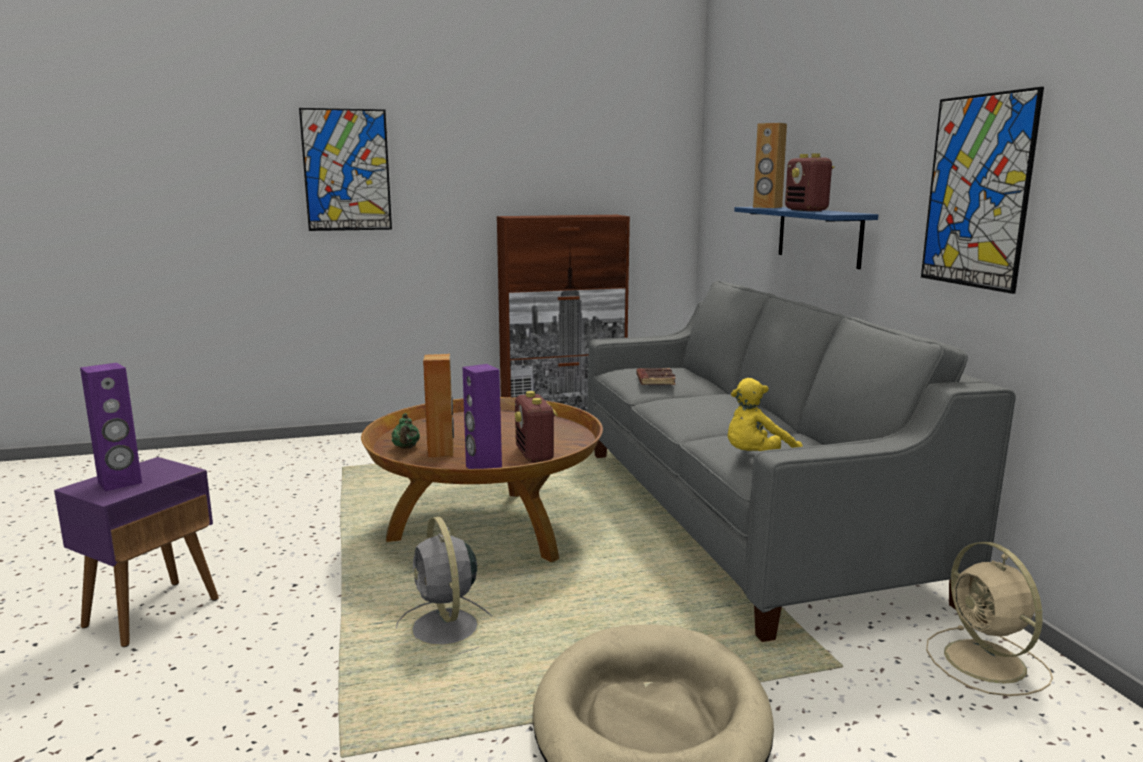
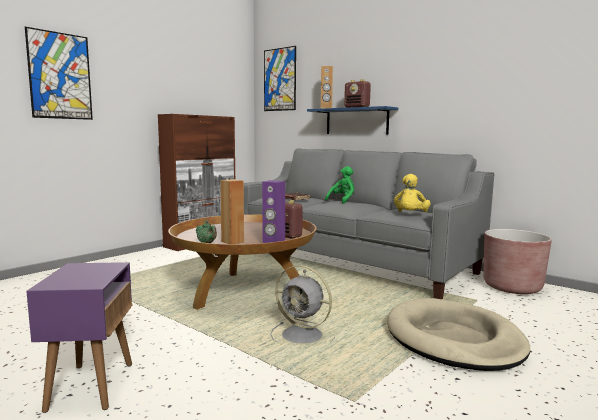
camera: 35 degrees left, 5 degrees down
purple speaker [80,363,142,491] -> none
picture [921,87,1044,294] -> picture moved to [264,46,296,111]
beige fan [926,542,1053,696] -> brown planter [484,229,552,294]
none -> green plush toy [325,166,354,204]

